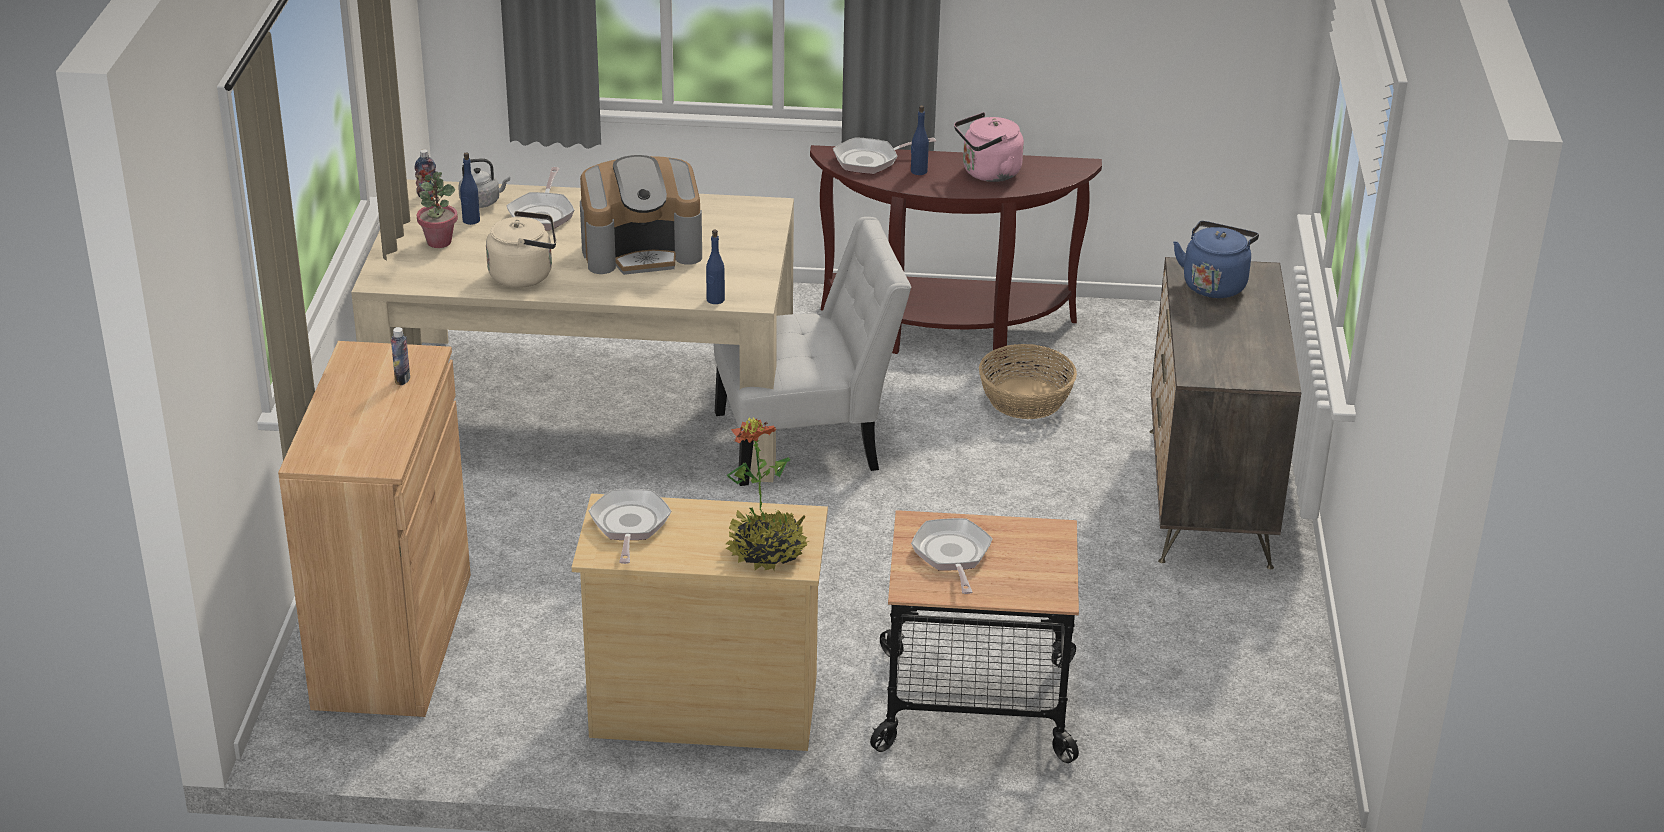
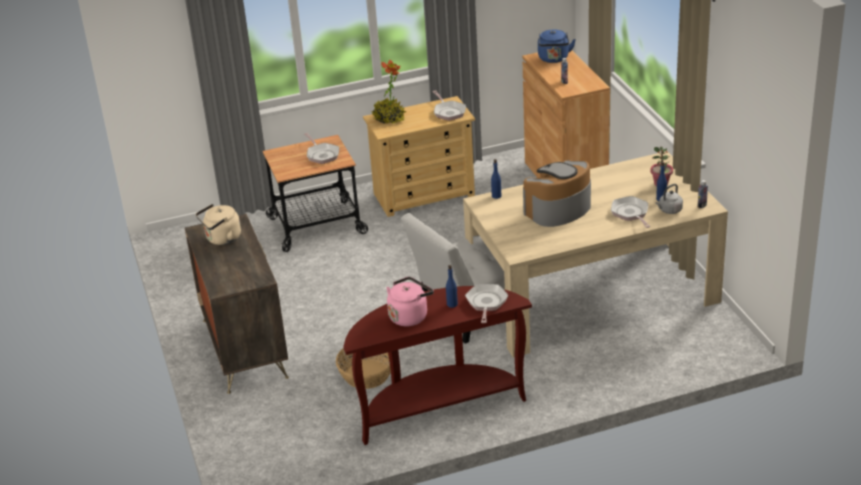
camera: 160 degrees right, 0 degrees up
beige kettle [486,211,556,288] -> beige kettle moved to [196,204,241,245]
frying pan [833,137,936,174] -> frying pan turned 45 degrees counterclockwise [465,284,508,323]
blue kettle [1173,221,1259,298] -> blue kettle moved to [538,29,576,63]

